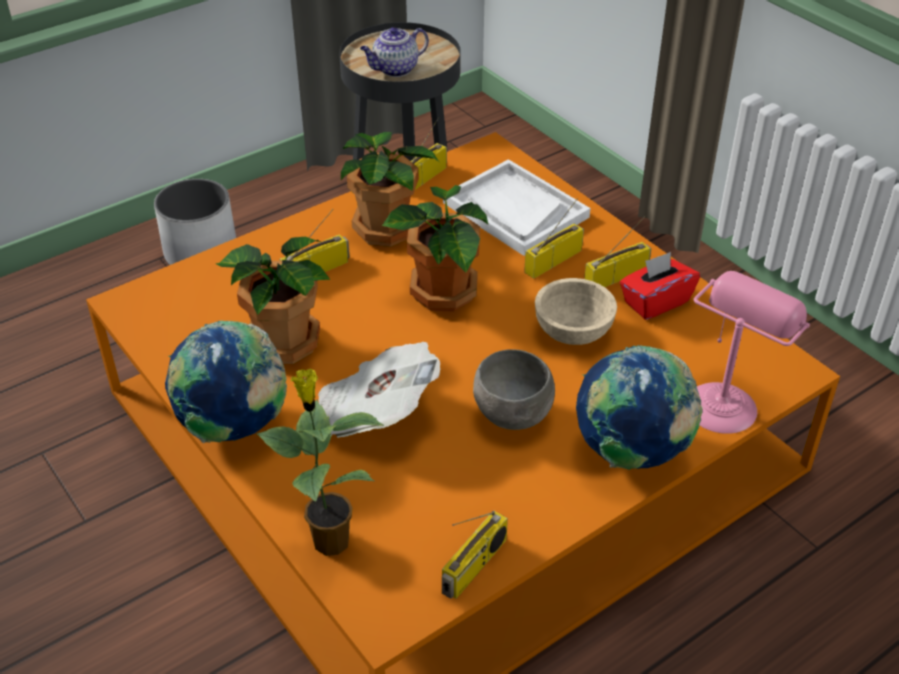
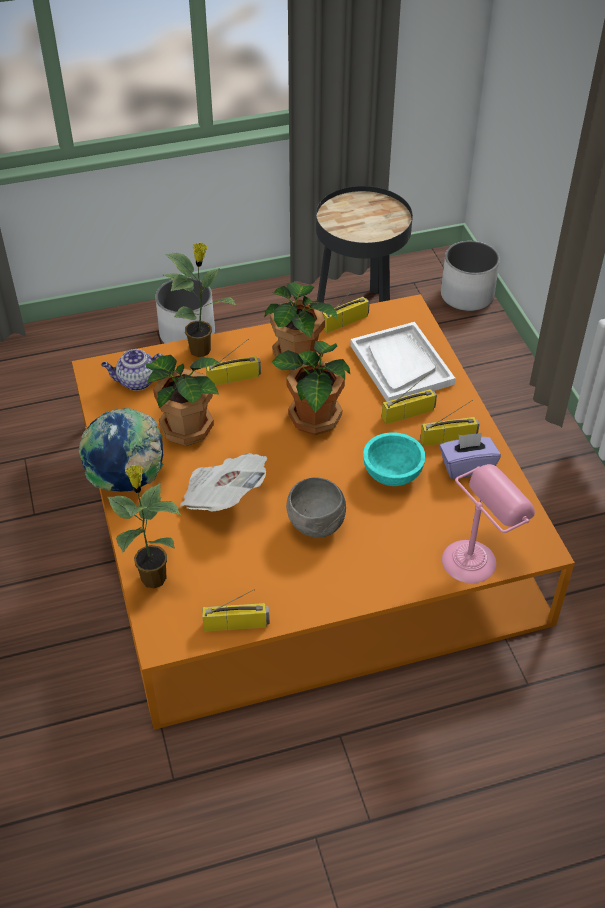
camera: 20 degrees right, 5 degrees up
teapot [360,27,429,77] -> teapot moved to [101,349,164,391]
radio [442,510,508,599] -> radio turned 150 degrees counterclockwise [202,589,270,631]
beige bowl [535,278,617,345] -> turquoise bowl [363,432,426,486]
globe [576,345,703,470] -> none
red tissue box [620,252,700,320] -> purple tissue box [439,433,501,479]
none -> potted plant [162,243,236,357]
none -> white planter [441,241,500,311]

